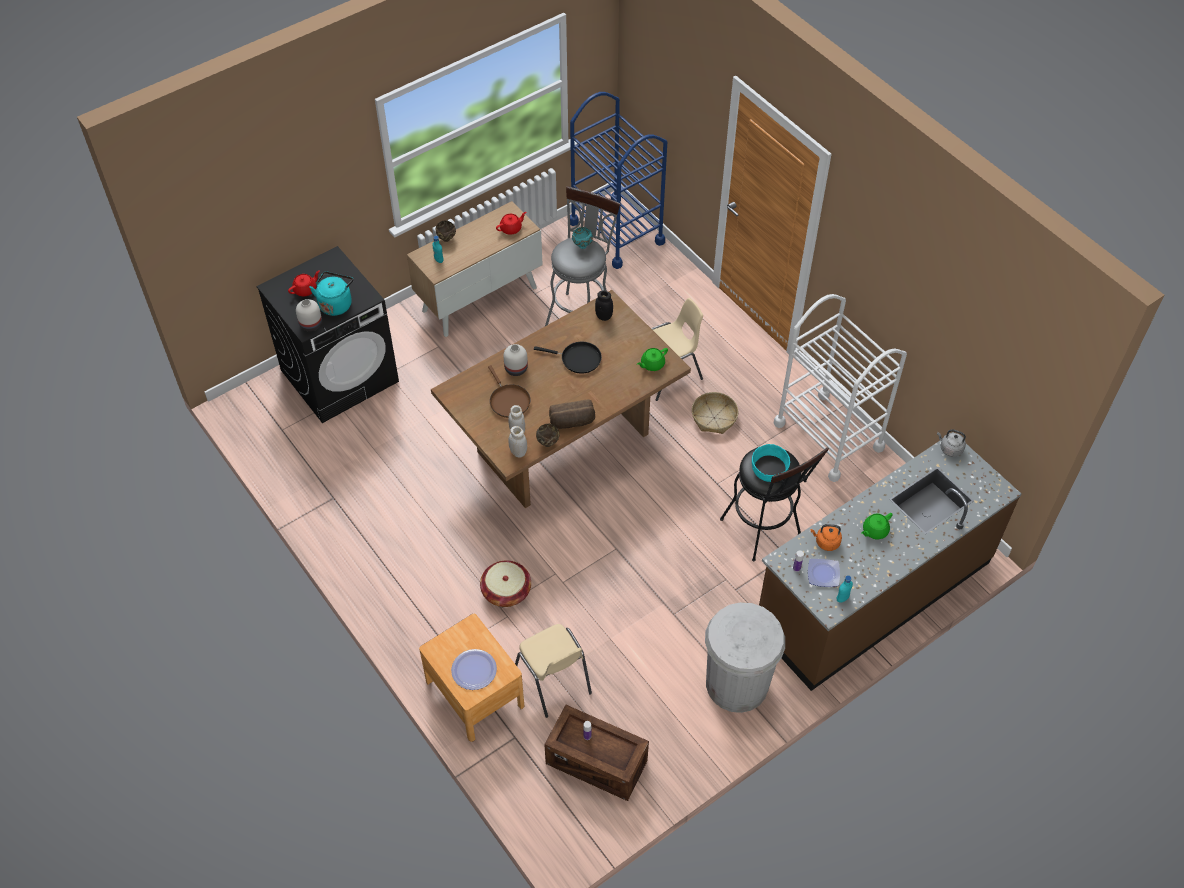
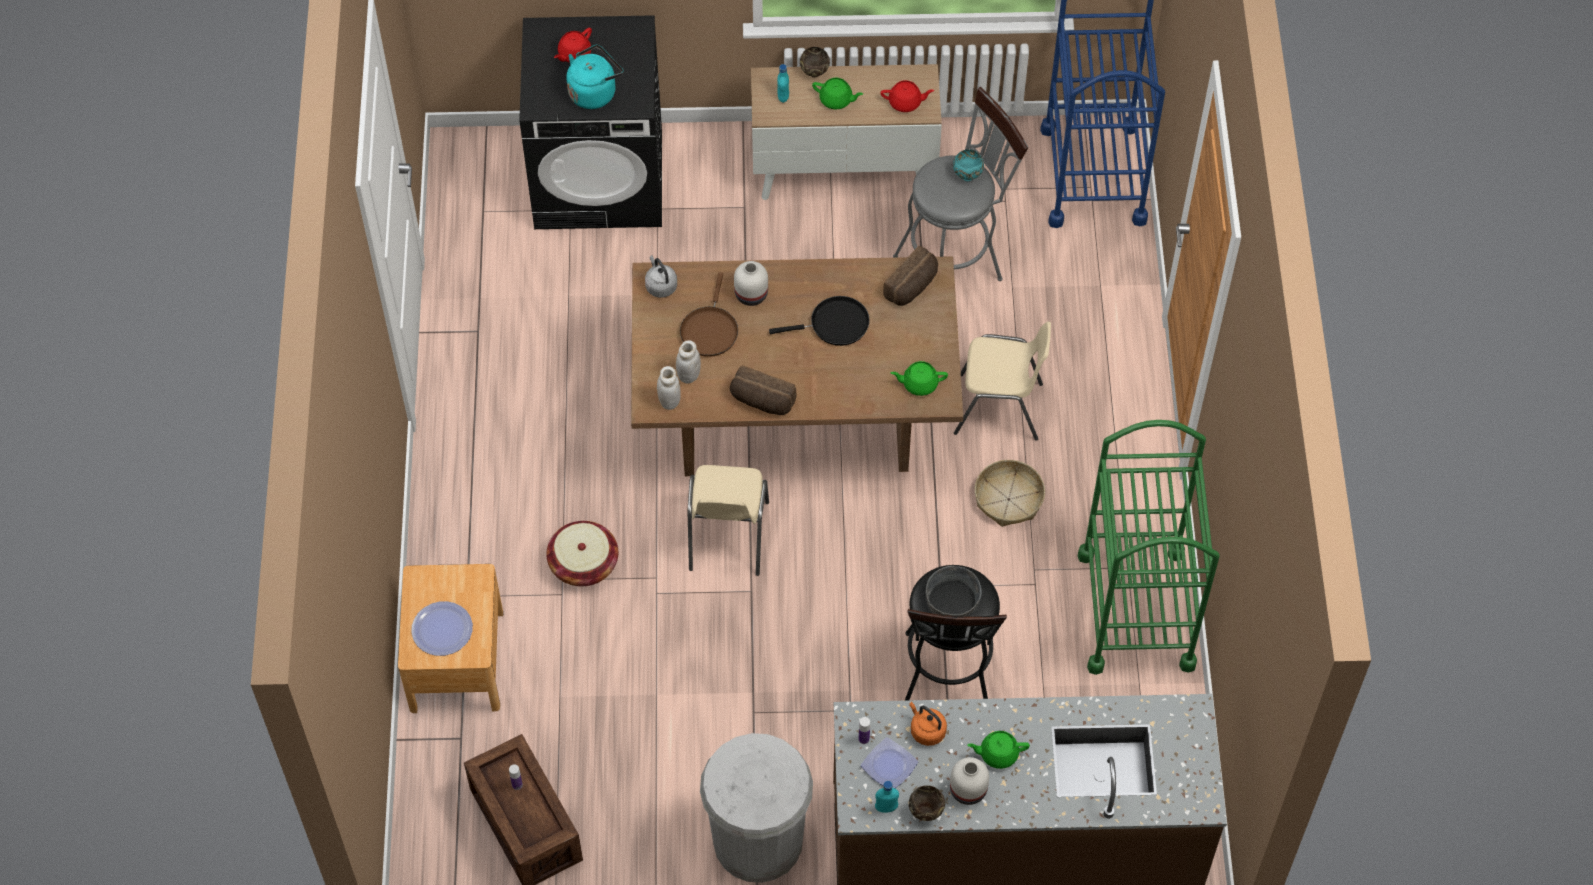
camera: 35 degrees right, 5 degrees up
red teapot [288,270,320,296] -> red teapot turned 135 degrees clockwise [554,28,592,63]
white vase [296,299,322,331] -> white vase moved to [950,757,989,805]
beige chair [515,624,592,718] -> beige chair moved to [688,465,769,576]
black frying pan [534,342,602,374] -> black frying pan turned 60 degrees counterclockwise [769,296,870,346]
brown bowl [536,424,559,447] -> brown bowl moved to [909,786,945,821]
black jar [595,290,613,321] -> bread [883,246,938,306]
turquoise bowl [752,444,790,482] -> grey bowl [926,566,982,617]
white cart [774,294,907,482] -> green cart [1077,420,1220,675]
grey kettle [937,429,966,457] -> grey kettle moved to [645,255,677,298]
none -> green teapot [812,78,863,110]

